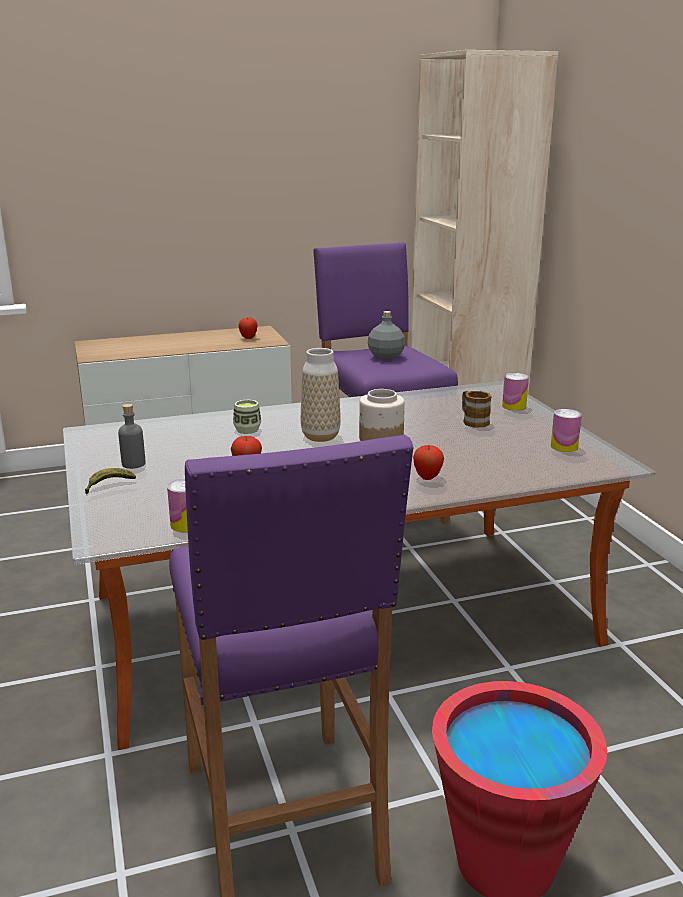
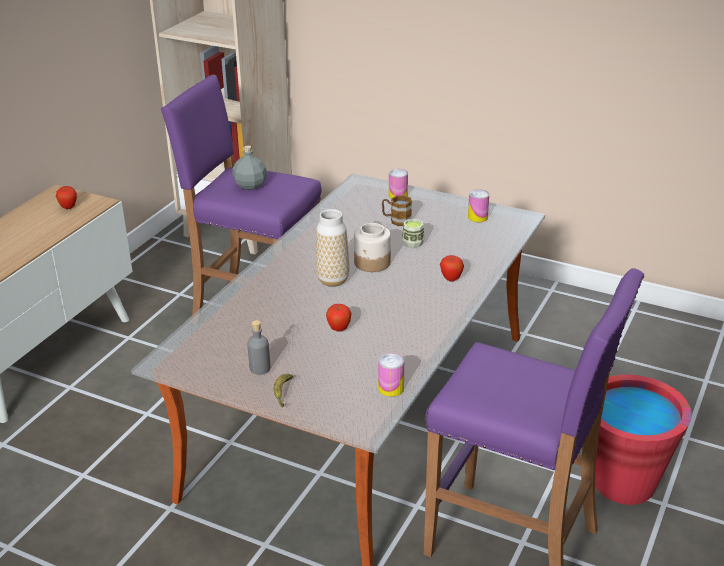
camera: 45 degrees left, 10 degrees up
cup [233,400,261,434] -> cup moved to [402,219,425,248]

